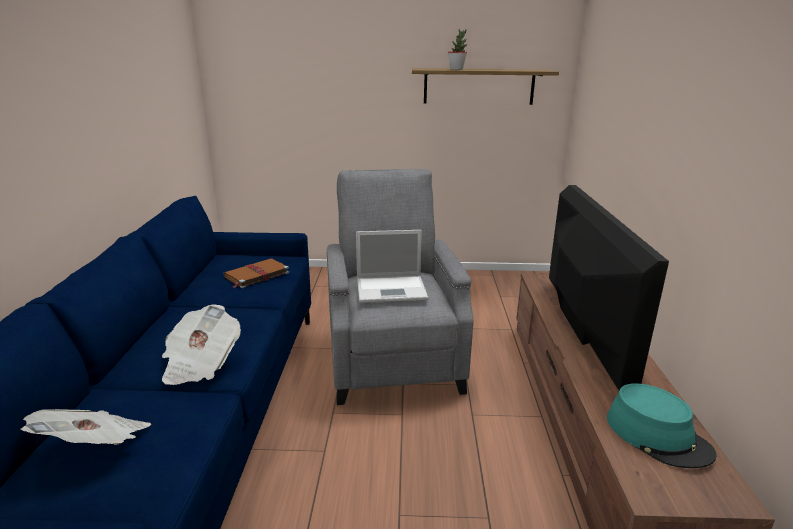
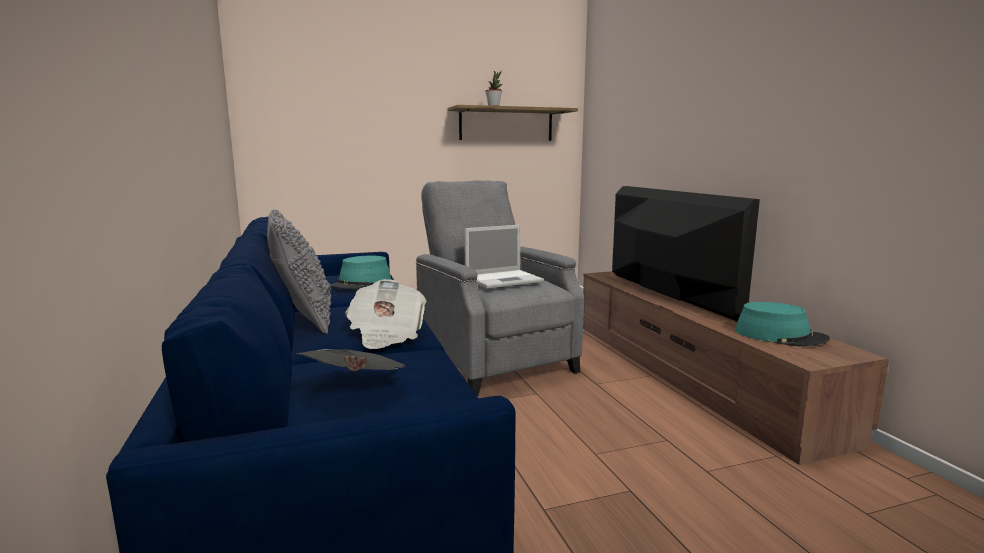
camera: 20 degrees left, 10 degrees down
brown book [223,258,289,288] -> turquoise hat [330,256,391,289]
none -> grey pillow [267,209,331,334]

